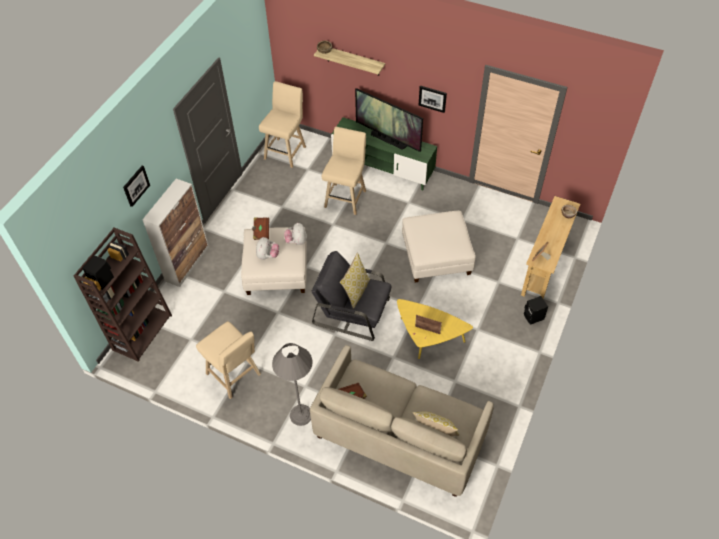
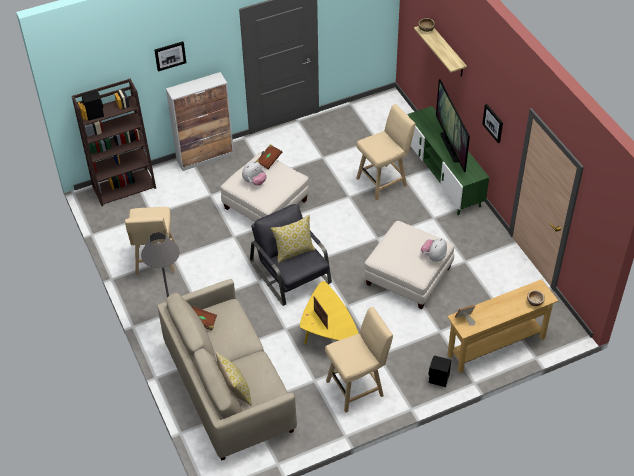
camera: 40 degrees right, 5 degrees down
beige stool [259,81,306,168] -> beige stool moved to [325,307,393,413]
plush toy [284,223,307,245] -> plush toy moved to [421,238,447,262]

